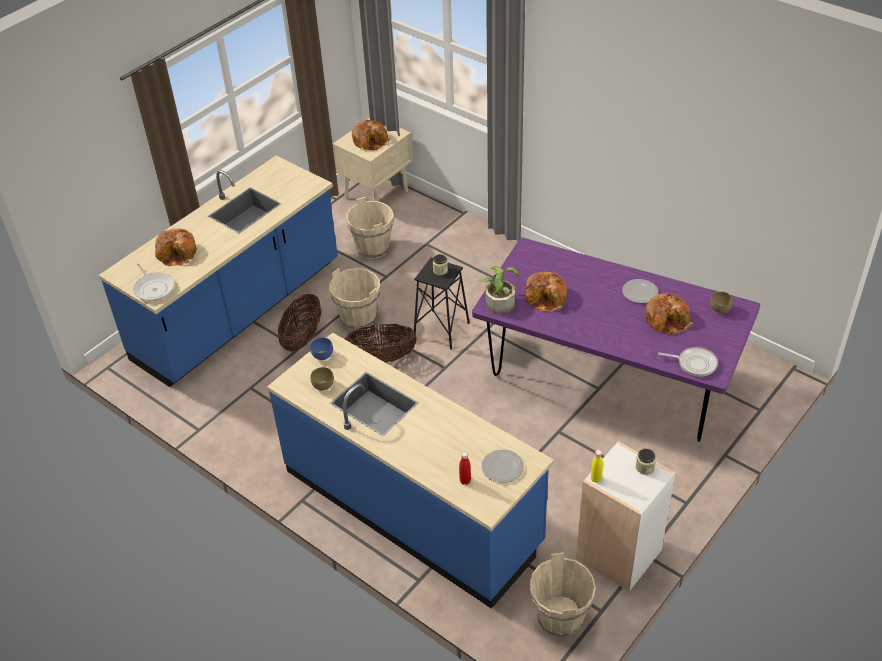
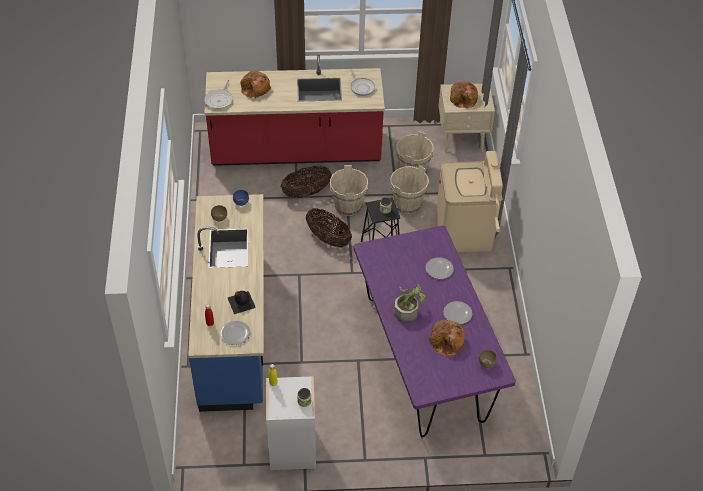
camera: 45 degrees right, 5 degrees up
blue counter [98,156,338,387] -> red counter [205,55,385,166]
potted plant [478,266,520,314] -> potted plant moved to [394,285,425,322]
bread [525,272,567,312] -> none
beige bucket [530,552,596,637] -> beige bucket moved to [390,165,429,214]
frying pan [658,347,718,377] -> frying pan moved to [350,70,375,96]
none -> black bottle [228,291,256,314]
none -> plate [426,257,454,279]
none -> beige washing machine [436,151,503,252]

